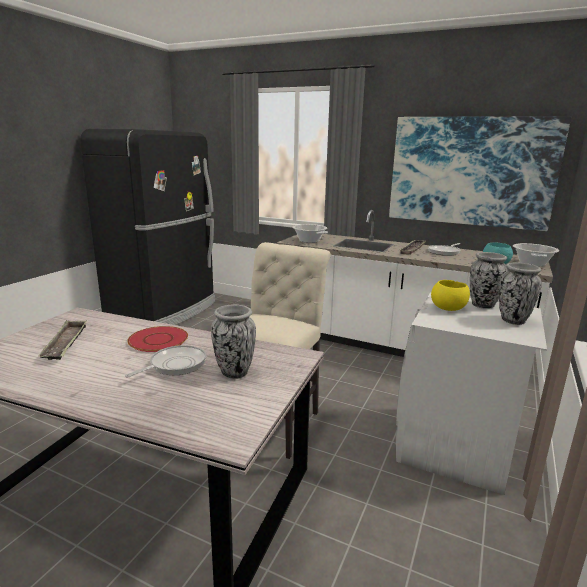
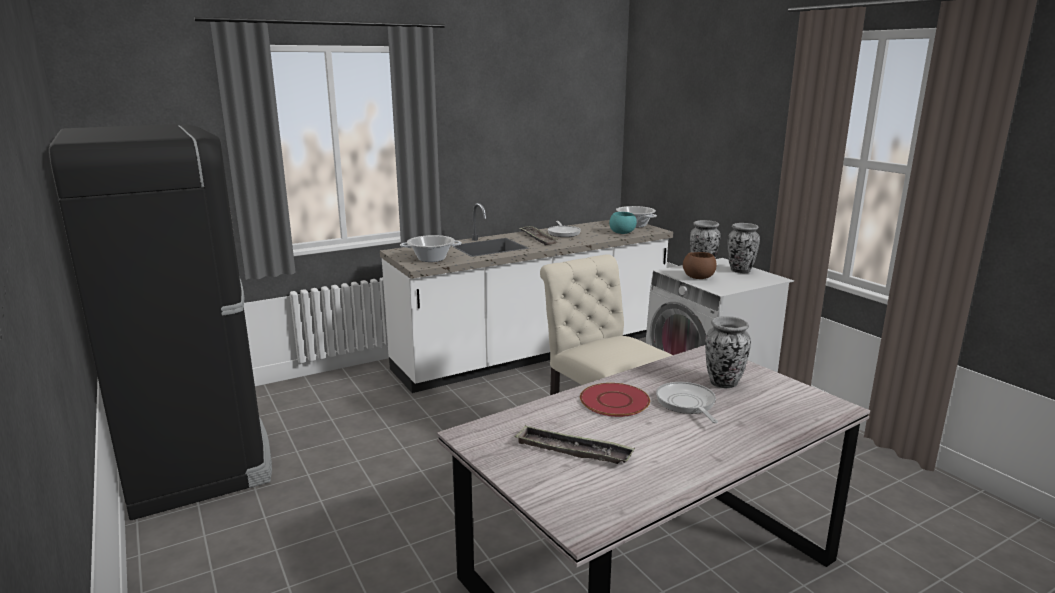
camera: 55 degrees left, 0 degrees up
picture [389,116,571,231] -> none
yellow bowl [431,280,470,311] -> brown bowl [683,252,717,279]

